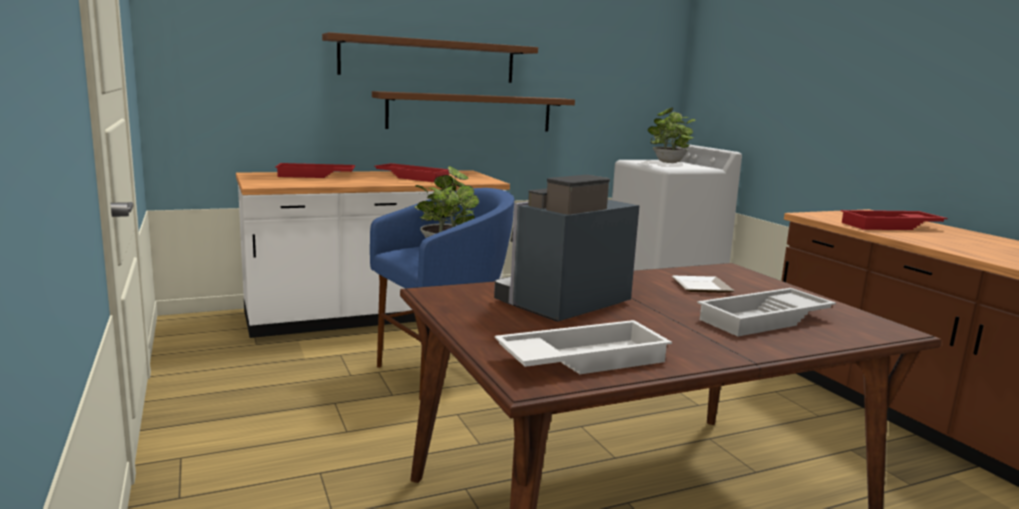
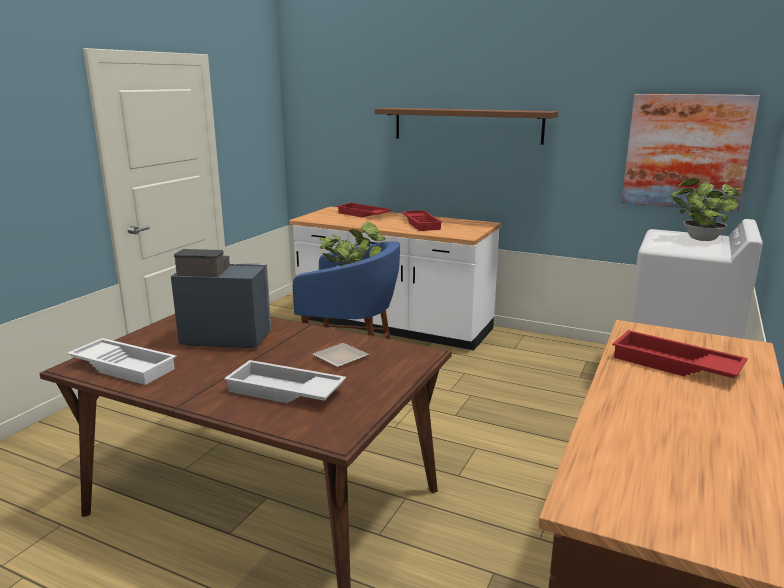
camera: 50 degrees right, 5 degrees up
brown shelf [372,91,575,132] -> none
none -> picture [621,94,760,212]

